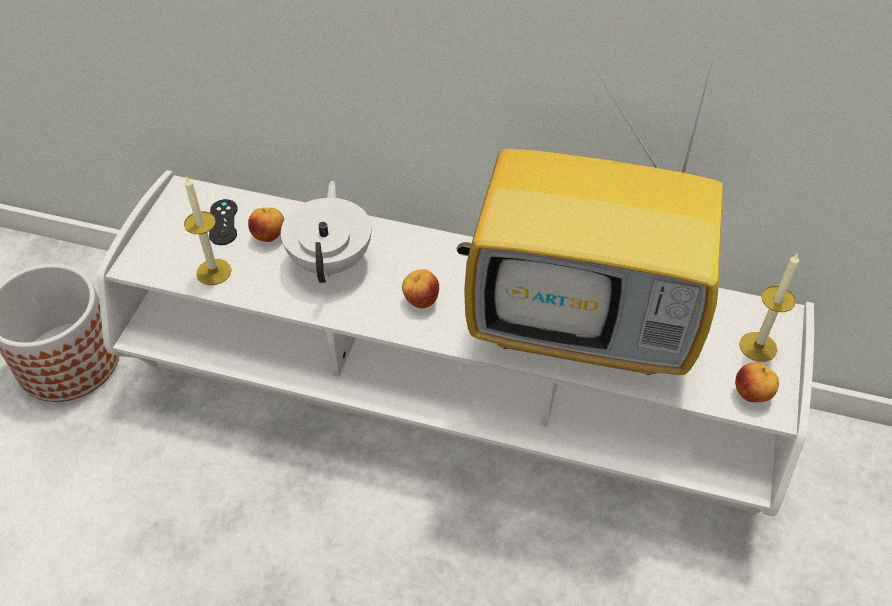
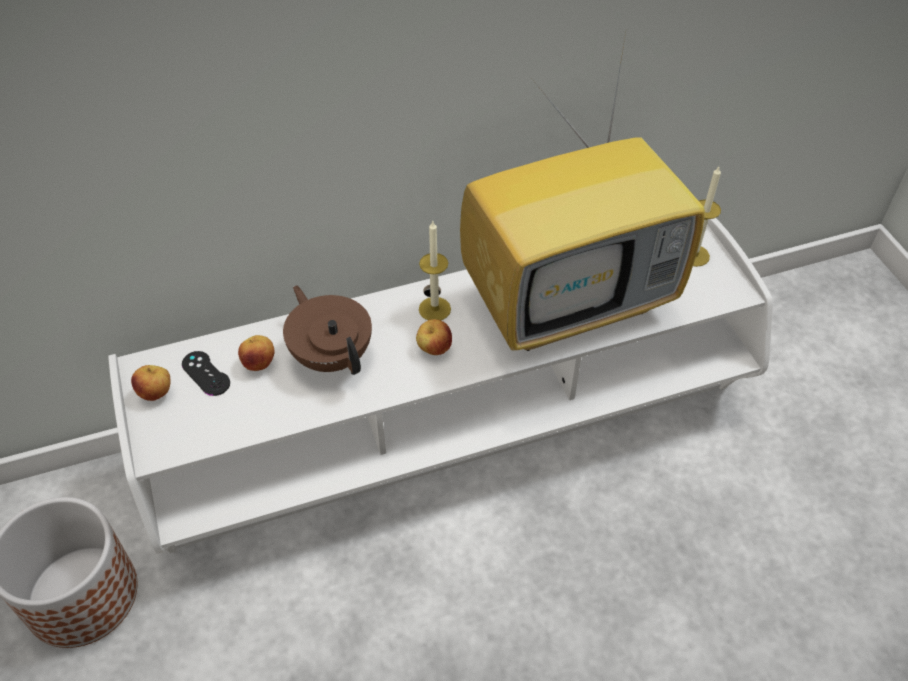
camera: 35 degrees left, 0 degrees up
candle [184,175,232,285] -> candle moved to [419,221,451,321]
white teapot [281,180,371,283] -> brown teapot [283,285,372,375]
apple [735,362,779,402] -> apple moved to [131,365,170,401]

